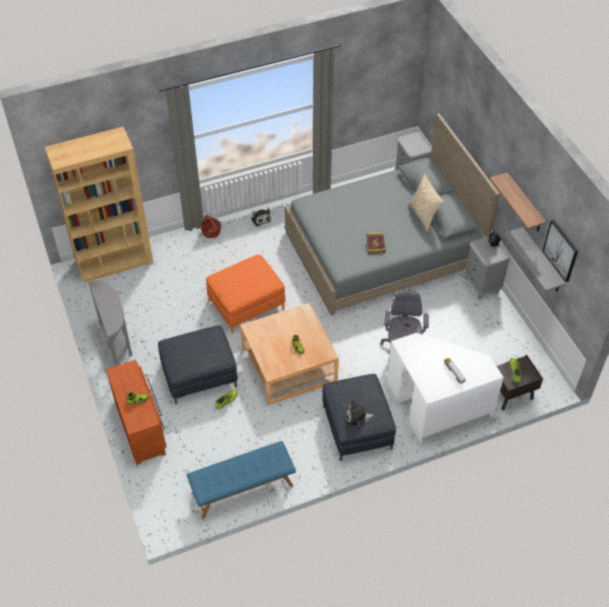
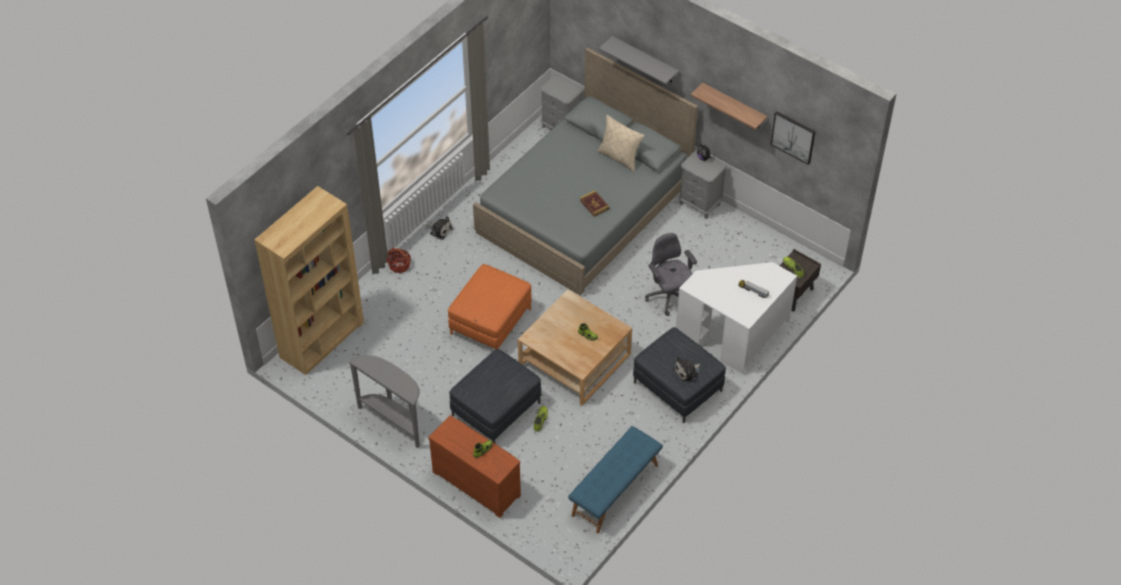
camera: 30 degrees left, 0 degrees up
grey shelf [504,227,566,292] -> grey shelf moved to [599,36,679,84]

